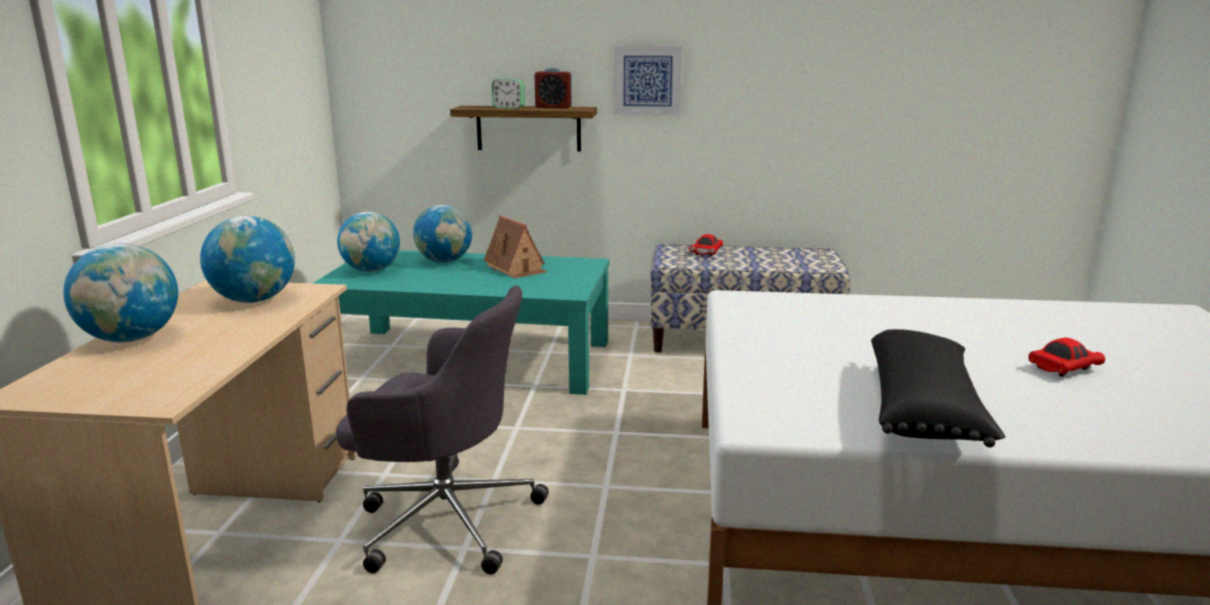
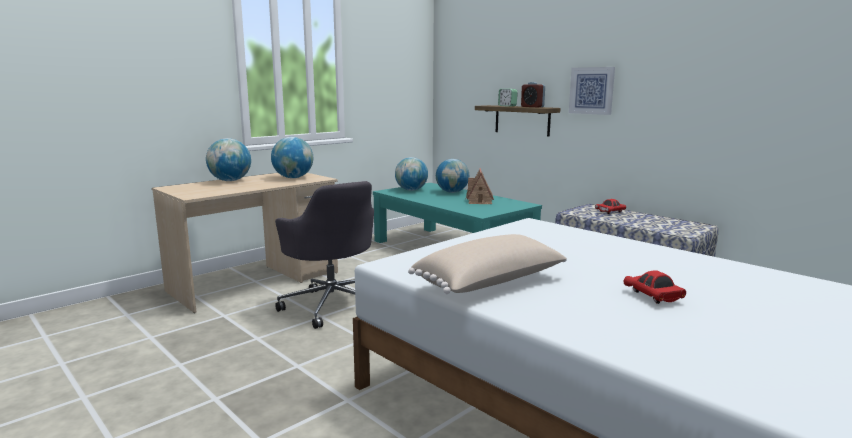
camera: 40 degrees right, 5 degrees down
black pillow [871,329,1005,447] -> beige pillow [408,234,567,294]
red toy car [1028,338,1105,377] -> red toy car turned 120 degrees counterclockwise [624,270,686,304]

